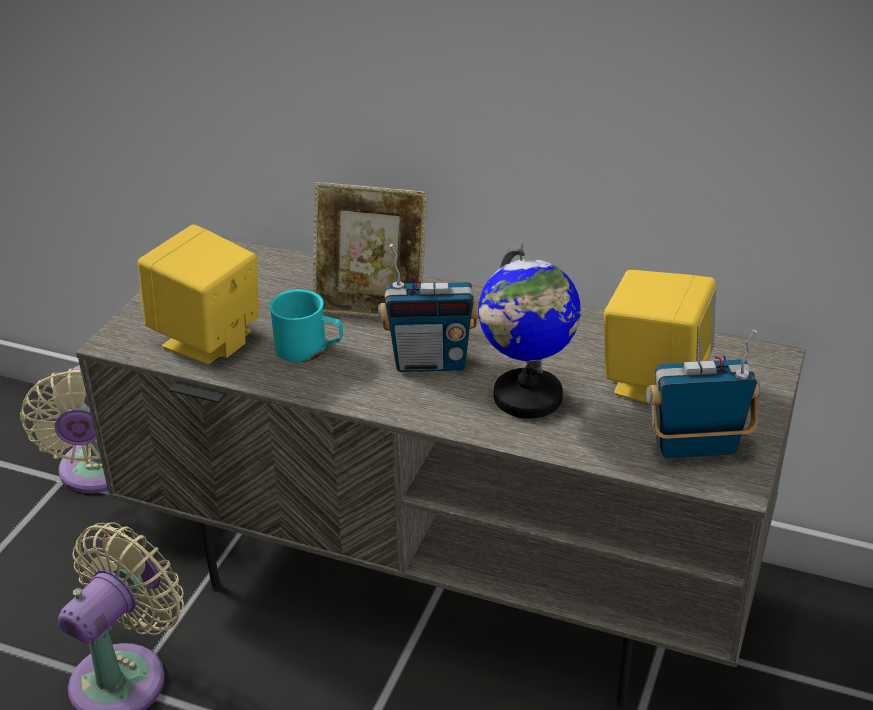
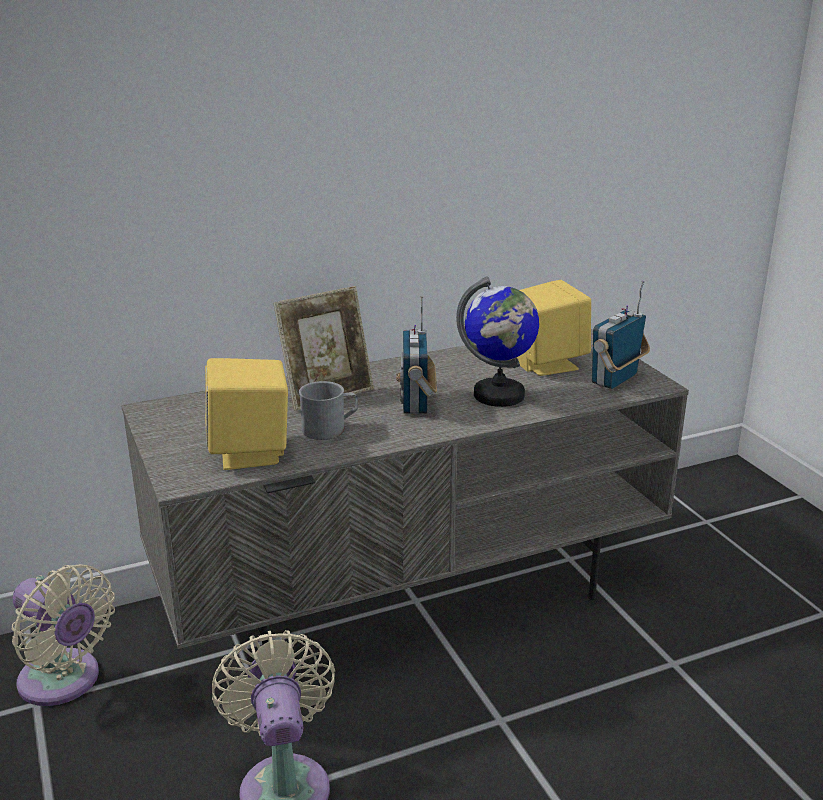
camera: 45 degrees left, 10 degrees down
turquoise mug [269,290,343,362] -> grey mug [299,381,358,440]
radio [378,244,479,372] -> radio turned 135 degrees clockwise [396,296,437,414]

